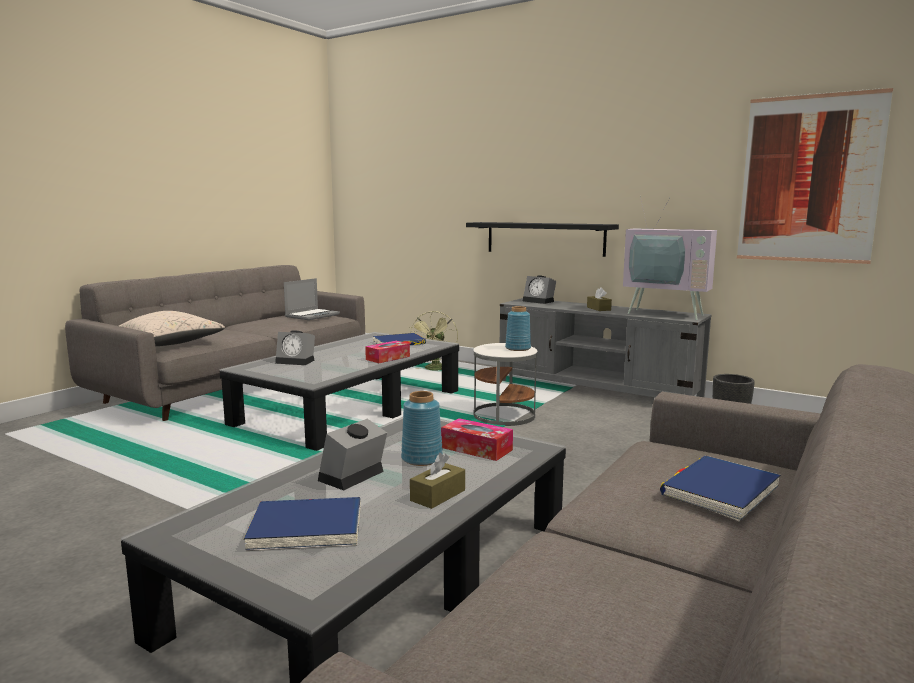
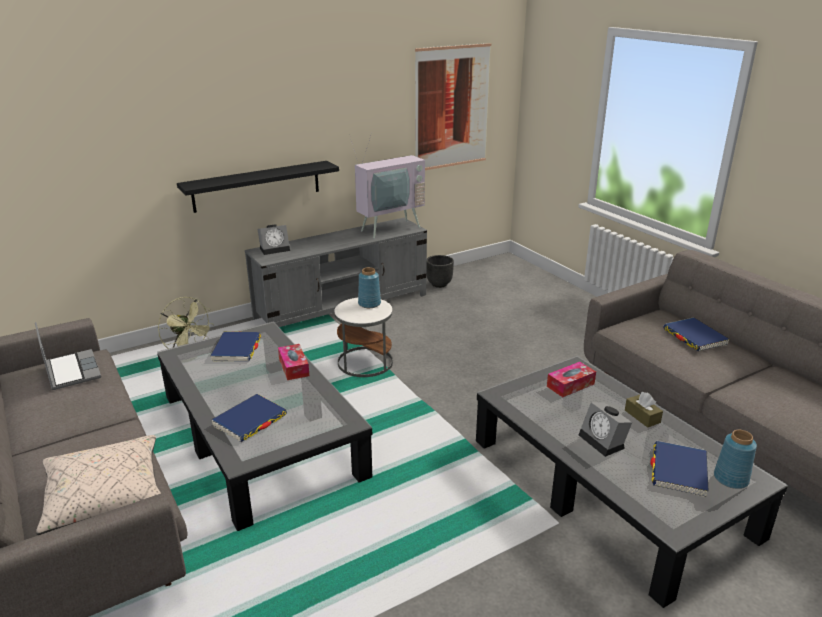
camera: 65 degrees left, 15 degrees up
alarm clock [275,330,315,365] -> blue book [211,394,287,442]
blue vase [401,391,443,466] -> blue vase moved to [714,430,757,489]
brown tissue box [587,287,612,311] -> none

